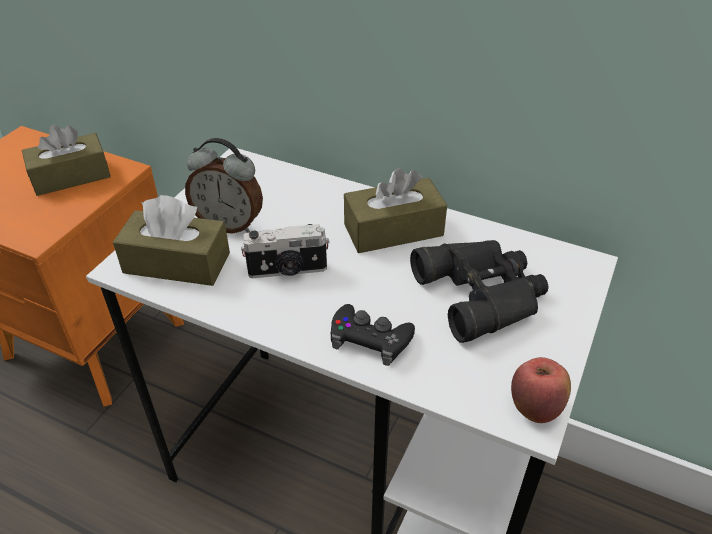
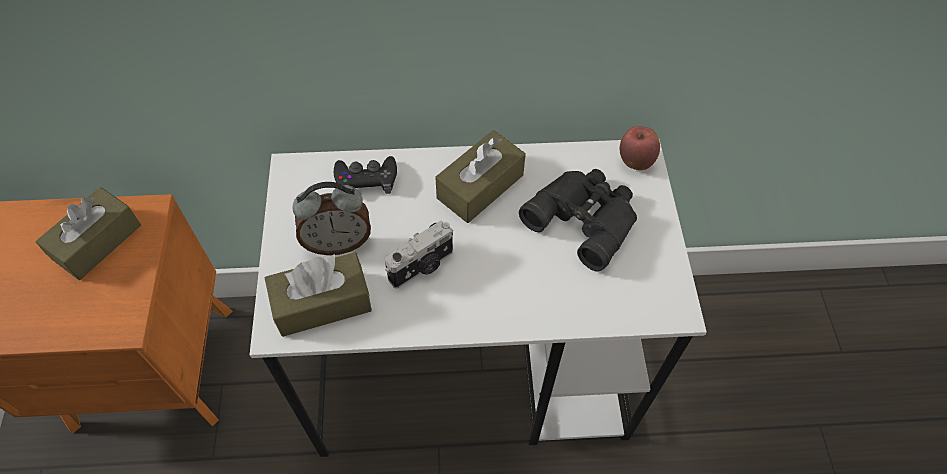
camera: 30 degrees left, 15 degrees up
black game controller [331,304,415,366] -> black game controller moved to [334,156,397,194]
apple [511,357,571,423] -> apple moved to [620,126,660,170]

